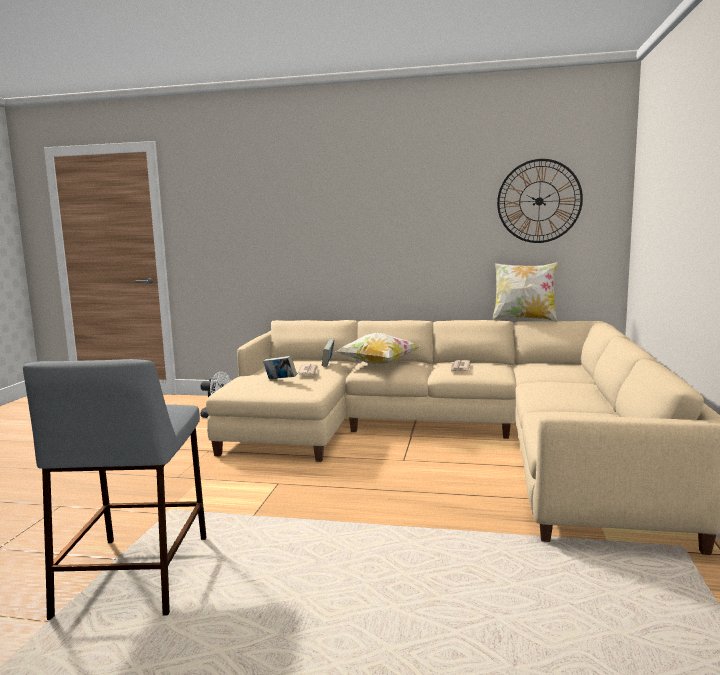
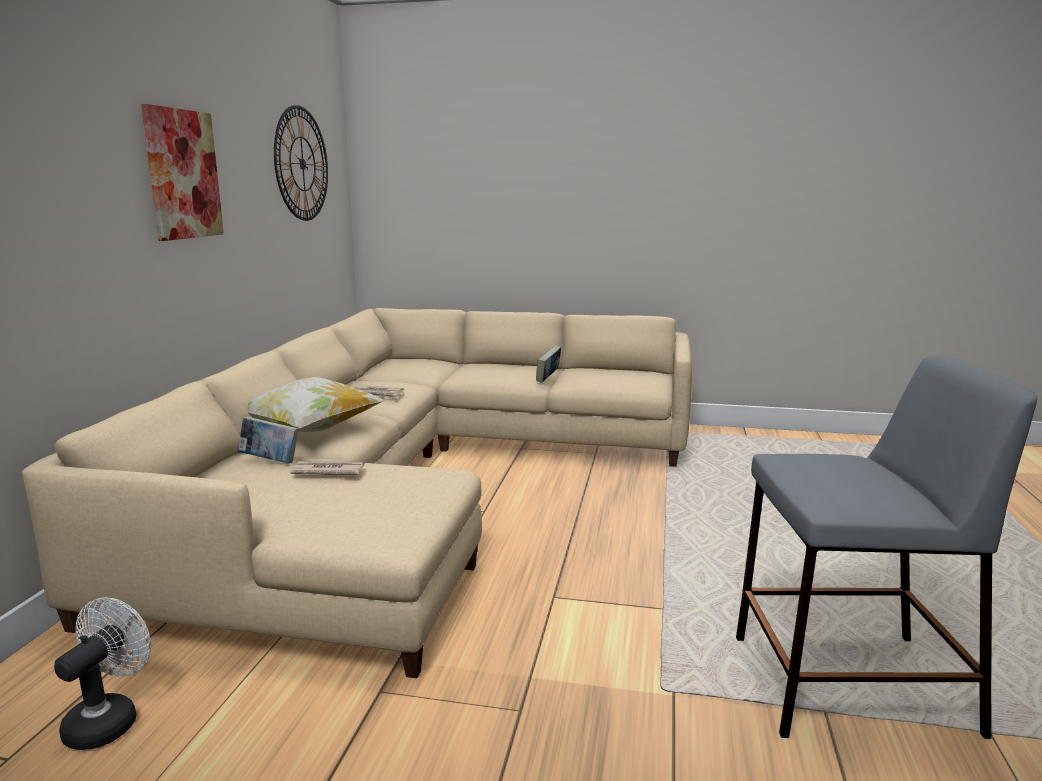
camera: 90 degrees left, 5 degrees up
book [263,356,297,379] -> book moved to [536,345,561,383]
pillow [492,262,558,322] -> none
none -> picture [141,104,224,241]

